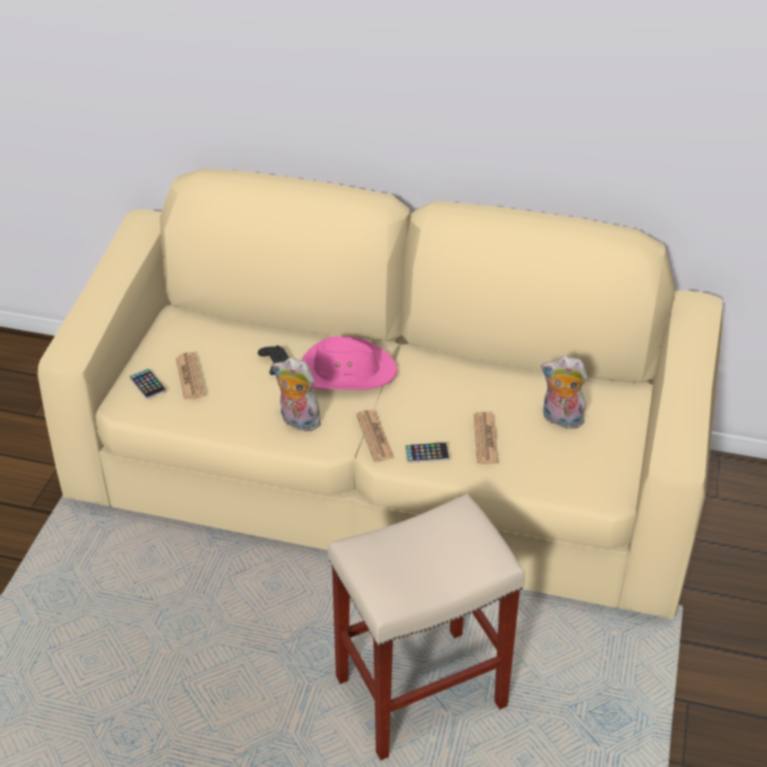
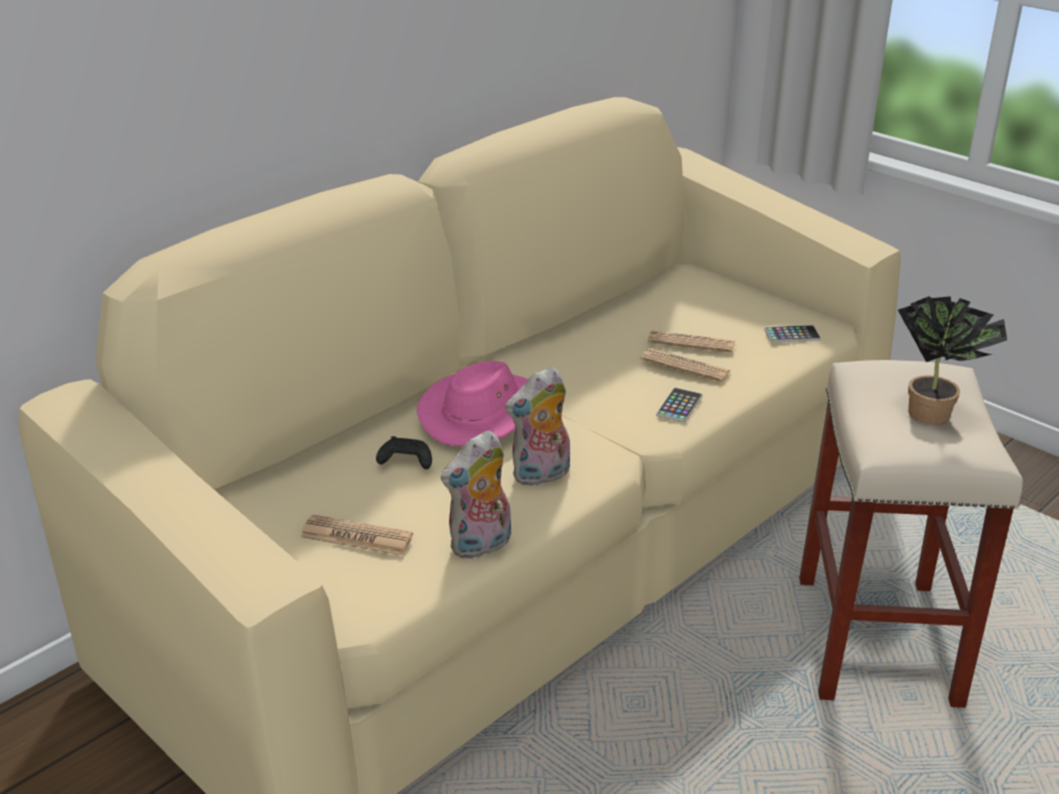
camera: 60 degrees left, 10 degrees down
phone [129,368,166,399] -> phone moved to [765,325,821,342]
newspaper [356,410,394,462] -> newspaper moved to [648,330,735,352]
plush toy [541,356,588,431] -> plush toy moved to [441,430,513,559]
none -> potted plant [898,296,1007,425]

